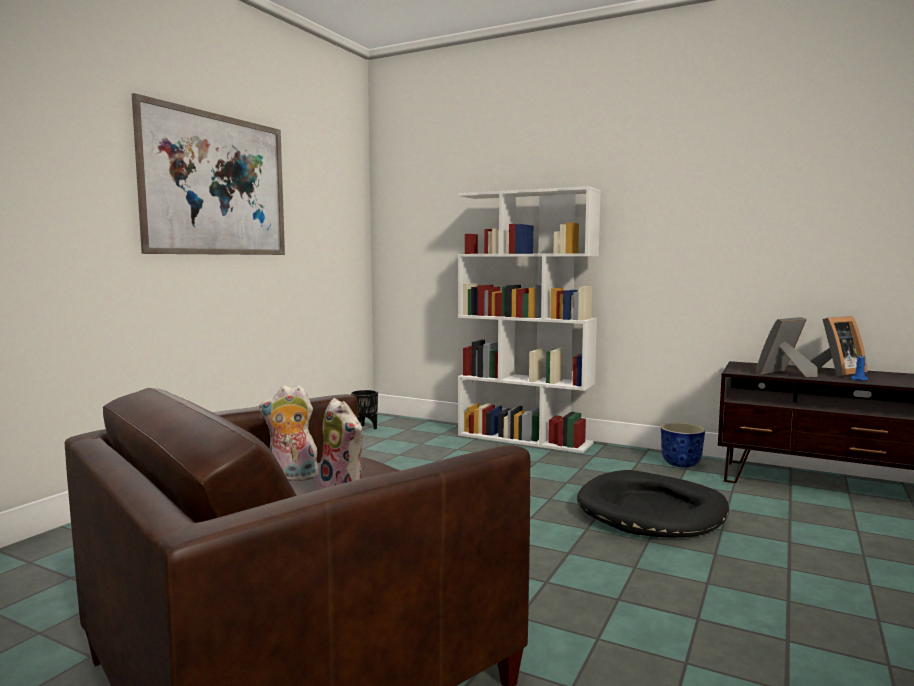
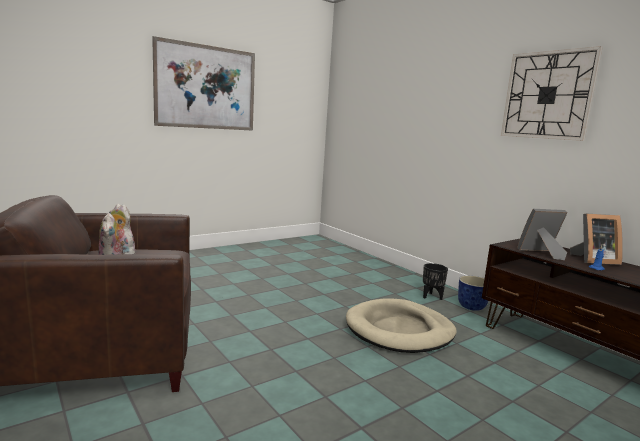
camera: 25 degrees right, 5 degrees up
black planter [351,390,378,429] -> black planter moved to [423,263,448,300]
white bookcase [458,186,601,453] -> none
black dog bed [577,470,729,538] -> beige dog bed [346,298,456,353]
none -> wall clock [501,46,603,141]

